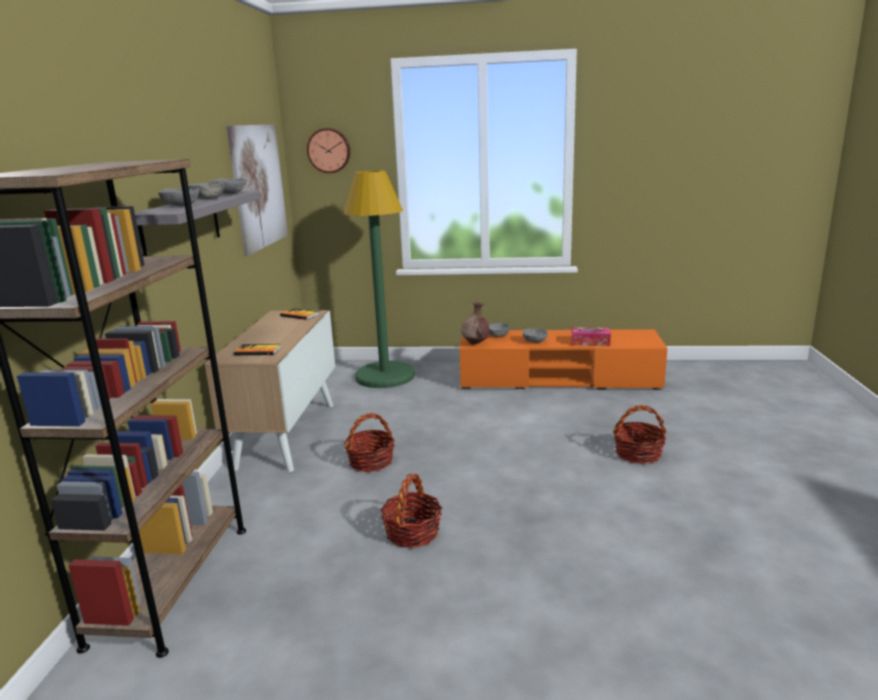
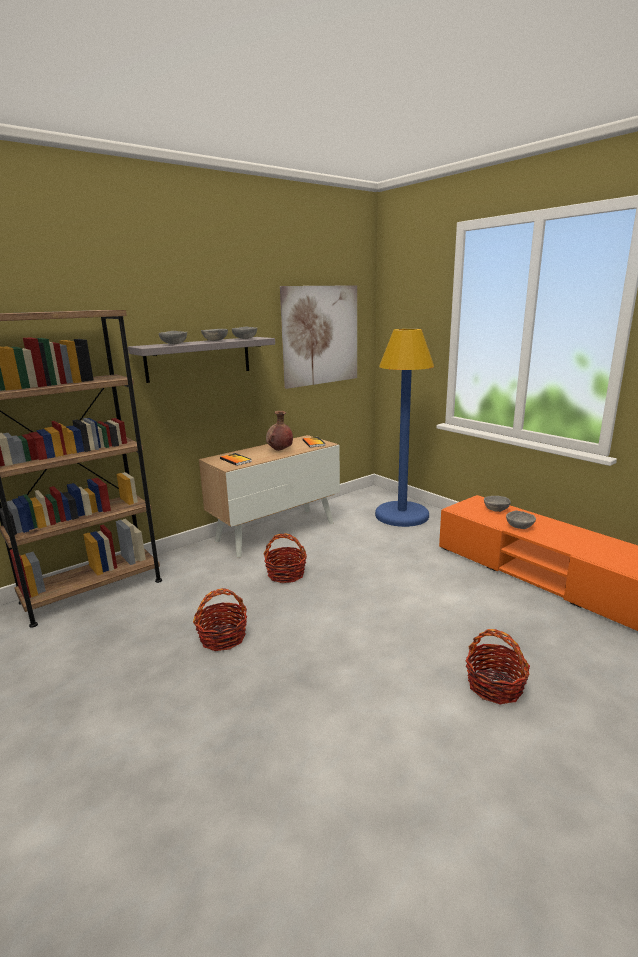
camera: 45 degrees right, 0 degrees up
wall clock [307,128,350,173] -> none
green floor lamp [344,170,415,388] -> blue floor lamp [375,329,434,527]
brown vase [461,302,490,344] -> brown vase moved to [266,411,293,451]
tissue box [571,327,611,346] -> none

